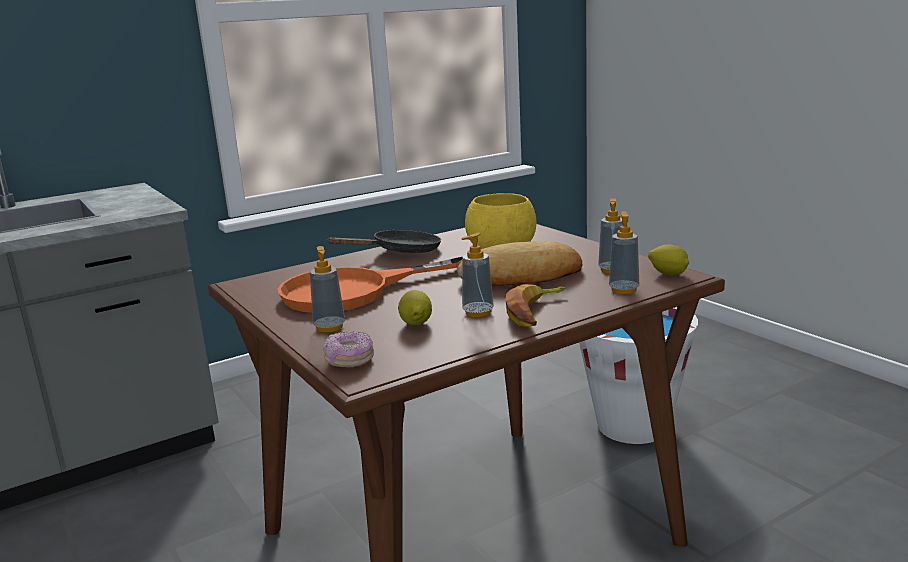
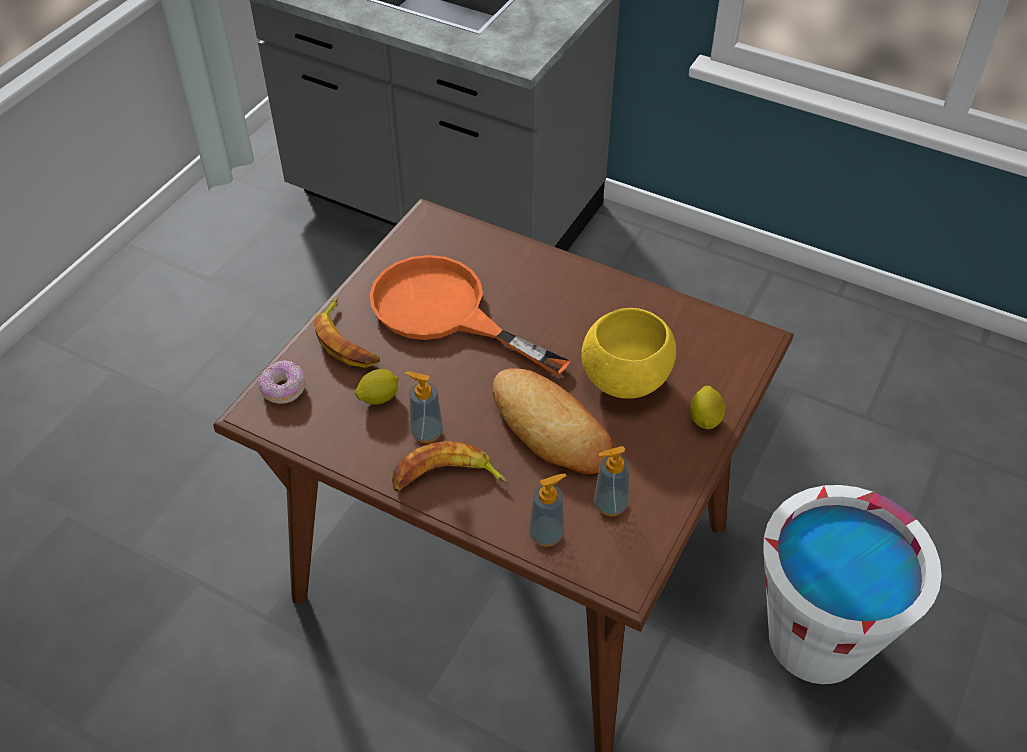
camera: 60 degrees right, 30 degrees up
soap dispenser [310,246,345,332] -> banana [314,297,380,368]
black frying pan [326,230,441,253] -> none
lemon [648,245,689,275] -> lemon moved to [690,386,725,429]

